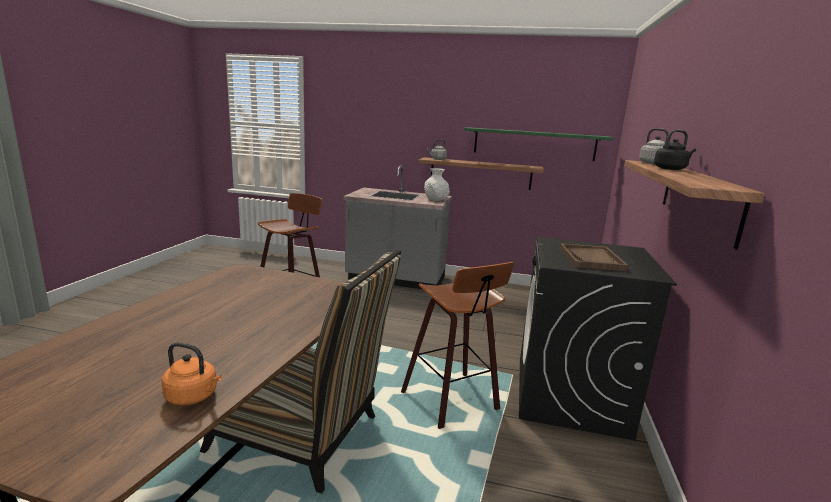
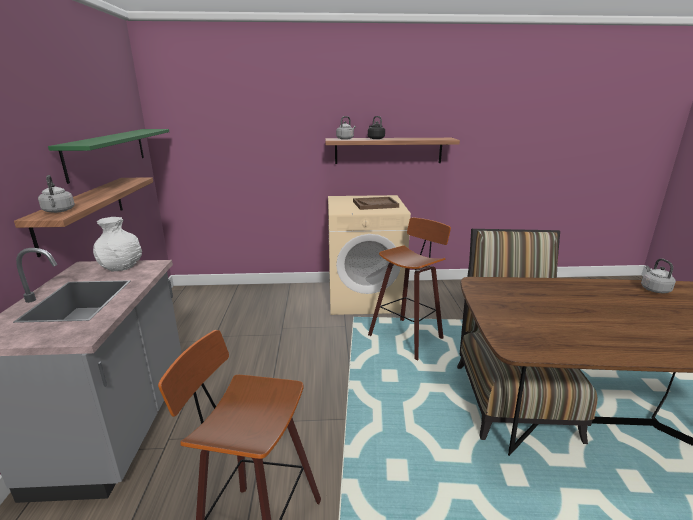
camera: 105 degrees left, 5 degrees up
orange kettle [161,342,222,406] -> grey kettle [641,258,676,293]
black washing machine [519,237,677,440] -> beige washing machine [328,195,411,315]

